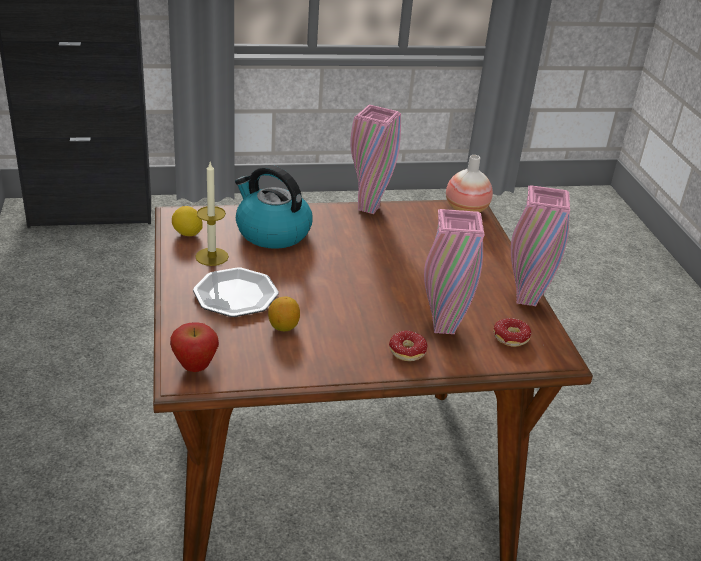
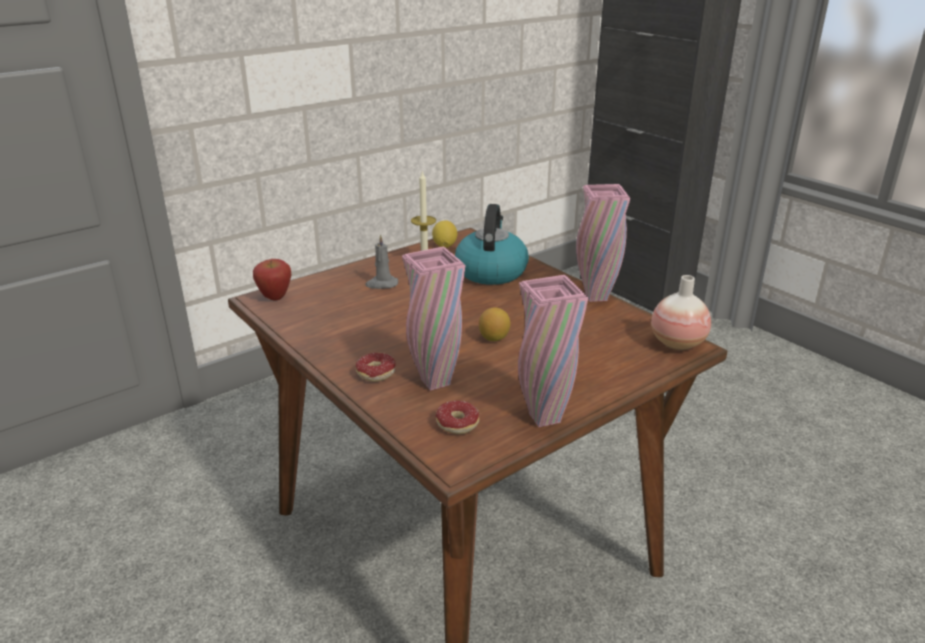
camera: 65 degrees right, 5 degrees down
plate [193,267,279,317] -> grey candle [365,234,398,289]
lemon [268,297,300,331] -> lemon moved to [479,307,510,341]

